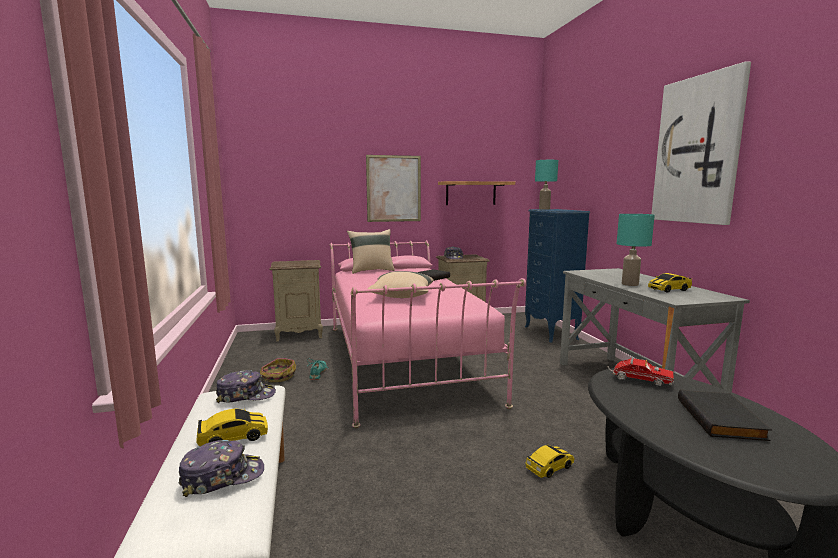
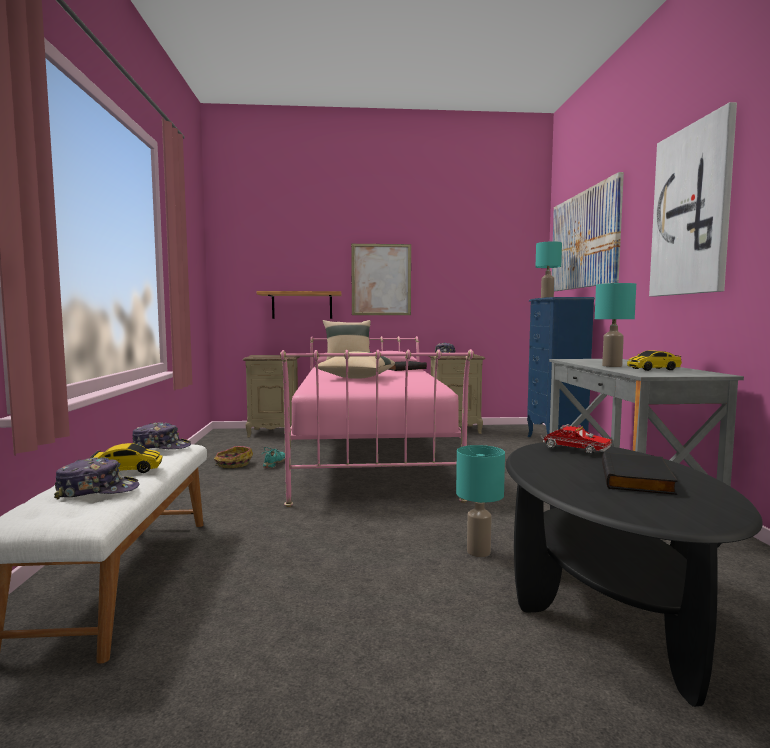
camera: 10 degrees right, 5 degrees down
shelf [438,181,515,205] -> shelf moved to [257,291,342,319]
toy car [525,444,575,478] -> turquoise table lamp [456,445,505,557]
none -> picture [552,172,624,291]

